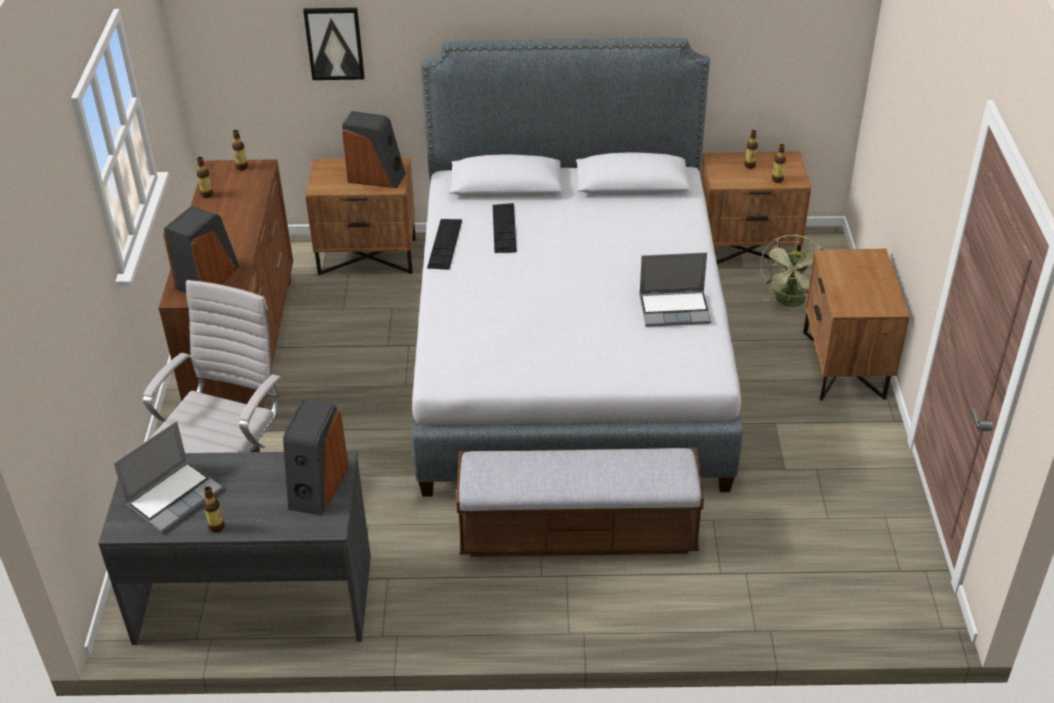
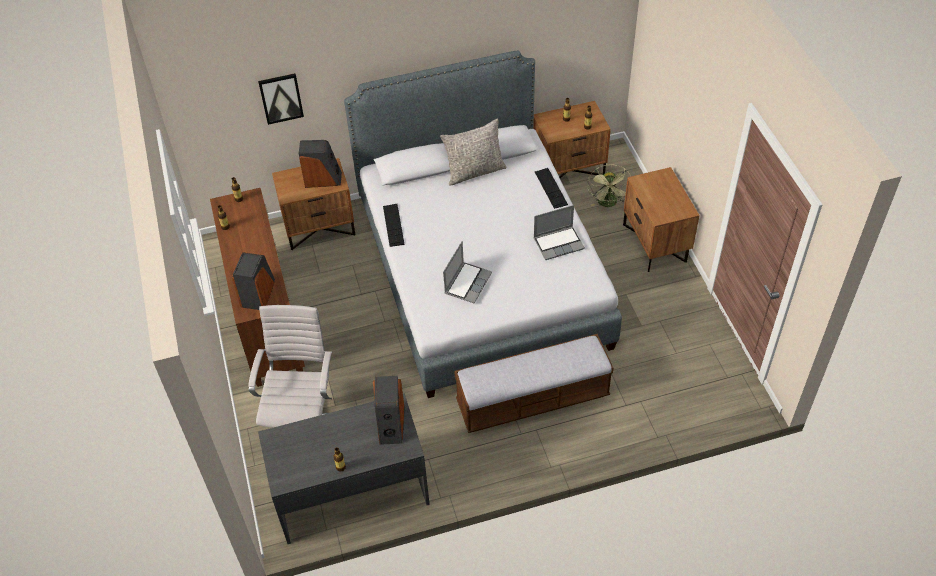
camera: 15 degrees left, 10 degrees up
laptop [114,421,223,532] -> laptop moved to [443,241,492,303]
keyboard [493,203,517,253] -> keyboard moved to [535,168,568,209]
none -> grey pillow [440,119,507,185]

